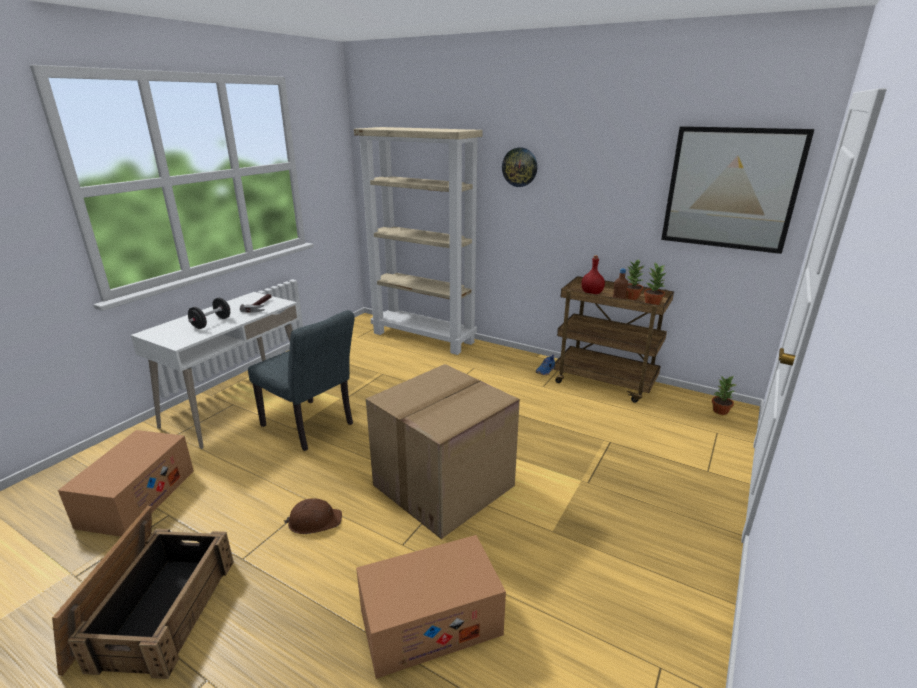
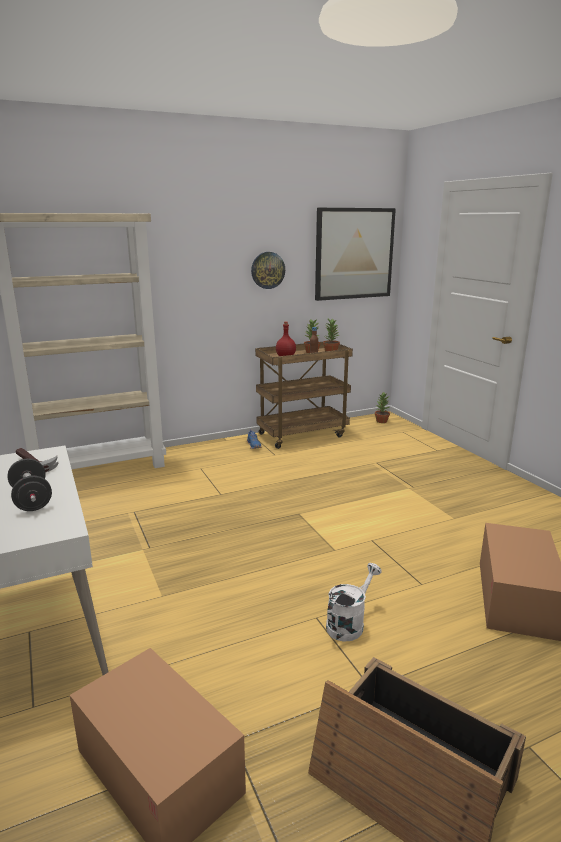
camera: 55 degrees left, 5 degrees down
grey chair [248,310,355,451] -> none
brown hard hat [284,498,342,534] -> white watering can [326,563,382,642]
cardboard box [366,364,520,539] -> none
wall clock [502,147,537,187] -> wall clock moved to [251,252,285,289]

